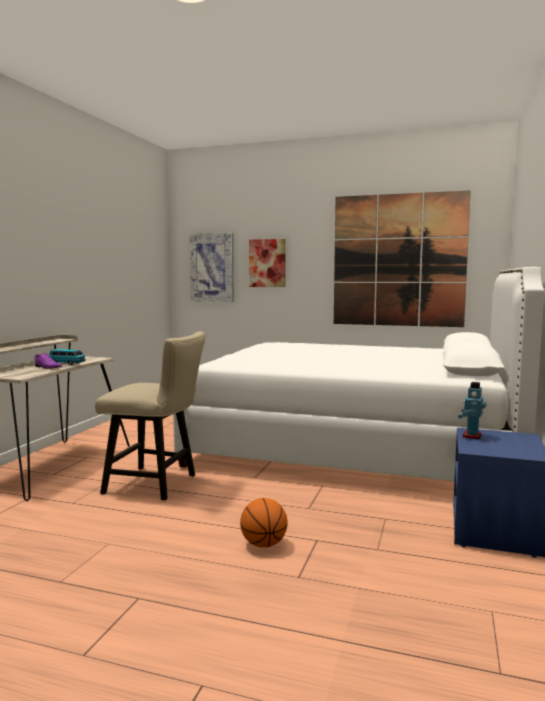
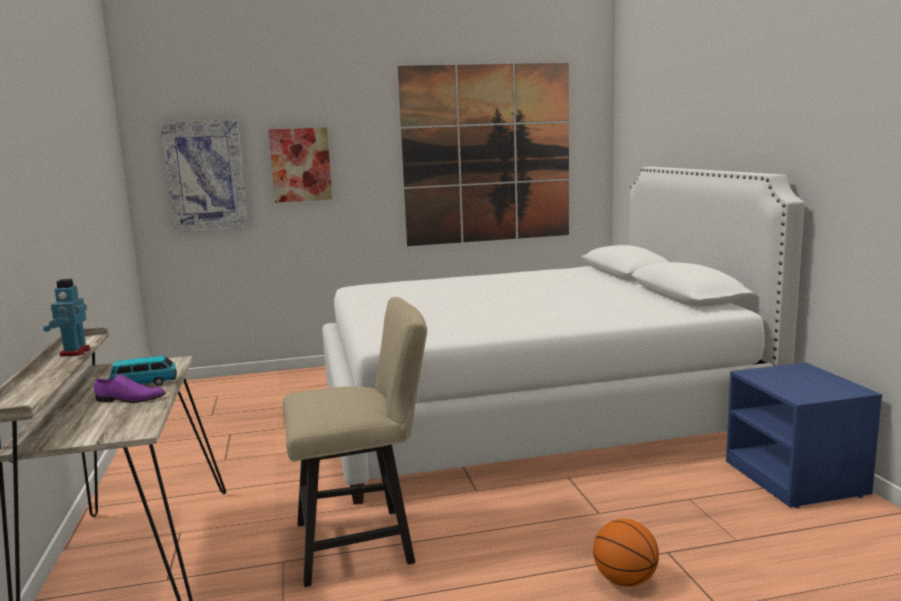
camera: 30 degrees left, 5 degrees up
toy robot [458,382,486,439] -> toy robot moved to [43,279,90,357]

